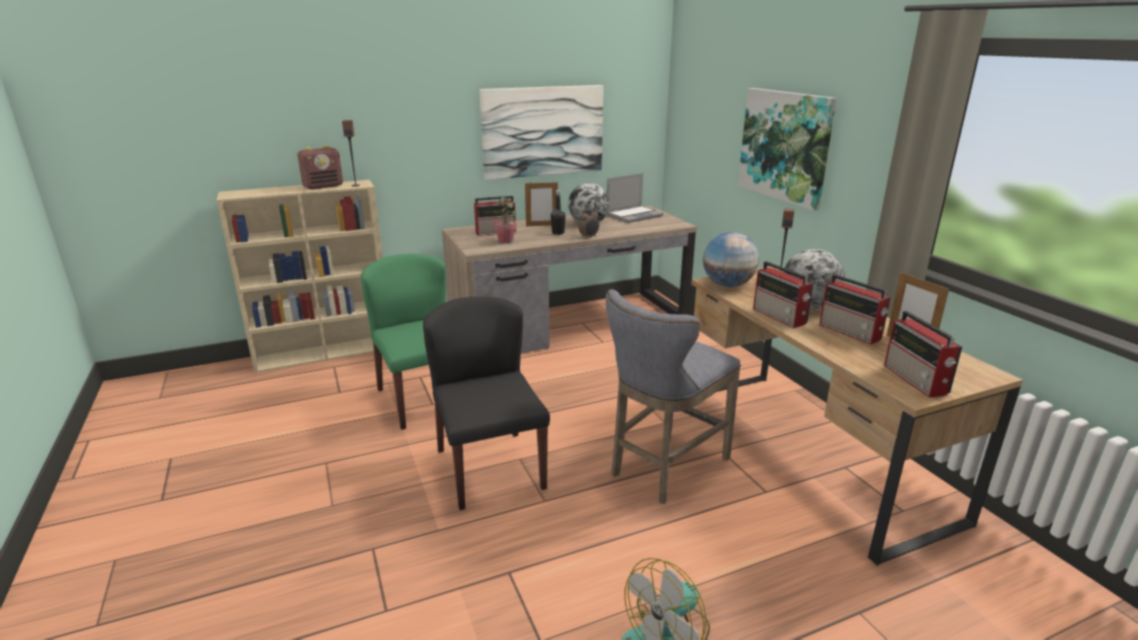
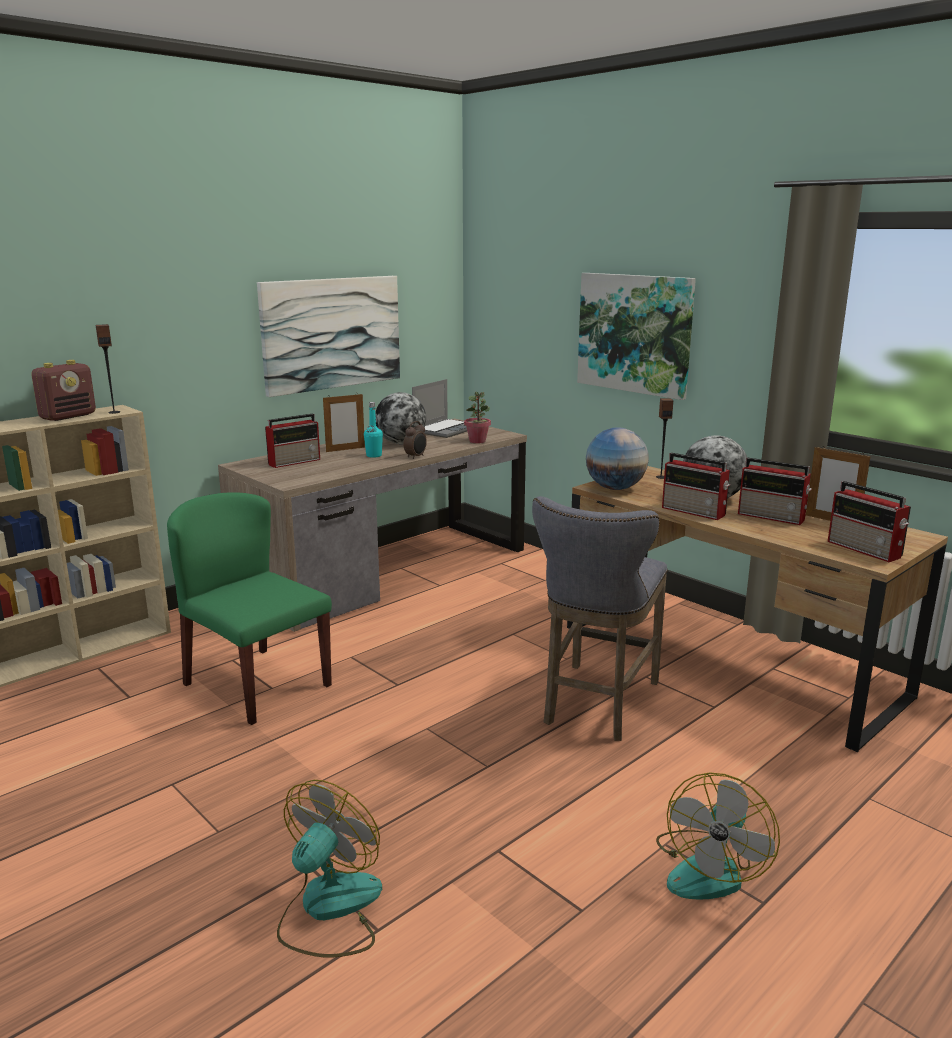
camera: 20 degrees left, 5 degrees down
black chair [423,296,550,510] -> none
potted plant [493,197,517,243] -> potted plant moved to [464,392,491,444]
black bottle [551,190,566,235] -> turquoise bottle [364,402,383,458]
none -> fan [277,780,382,958]

